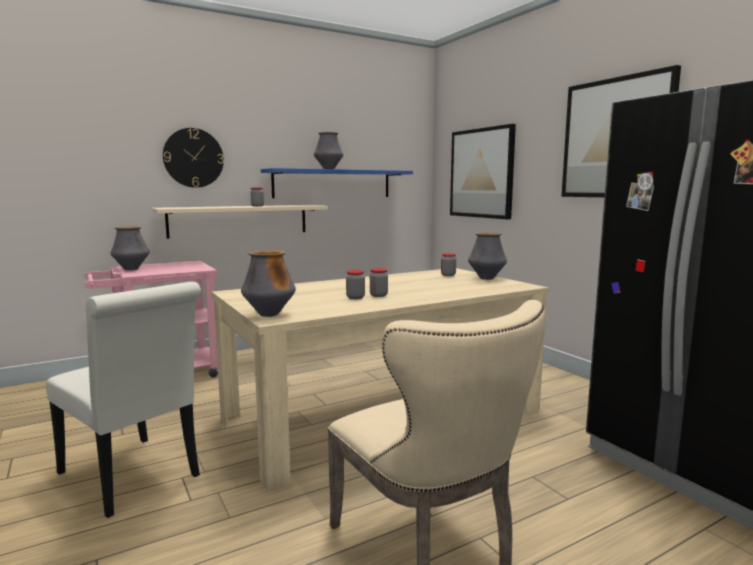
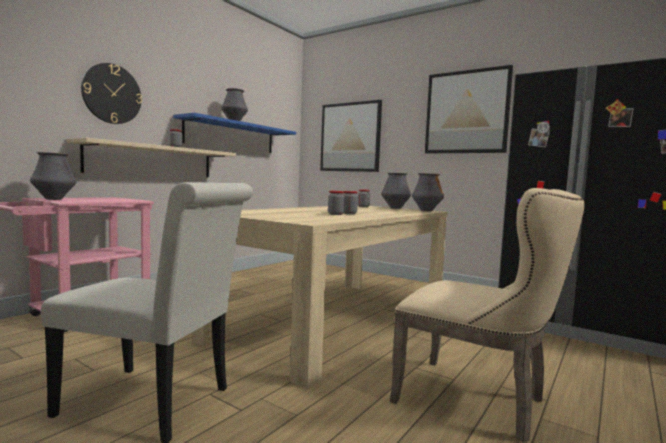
camera: 25 degrees left, 5 degrees down
vase [241,250,296,317] -> vase moved to [412,173,444,211]

